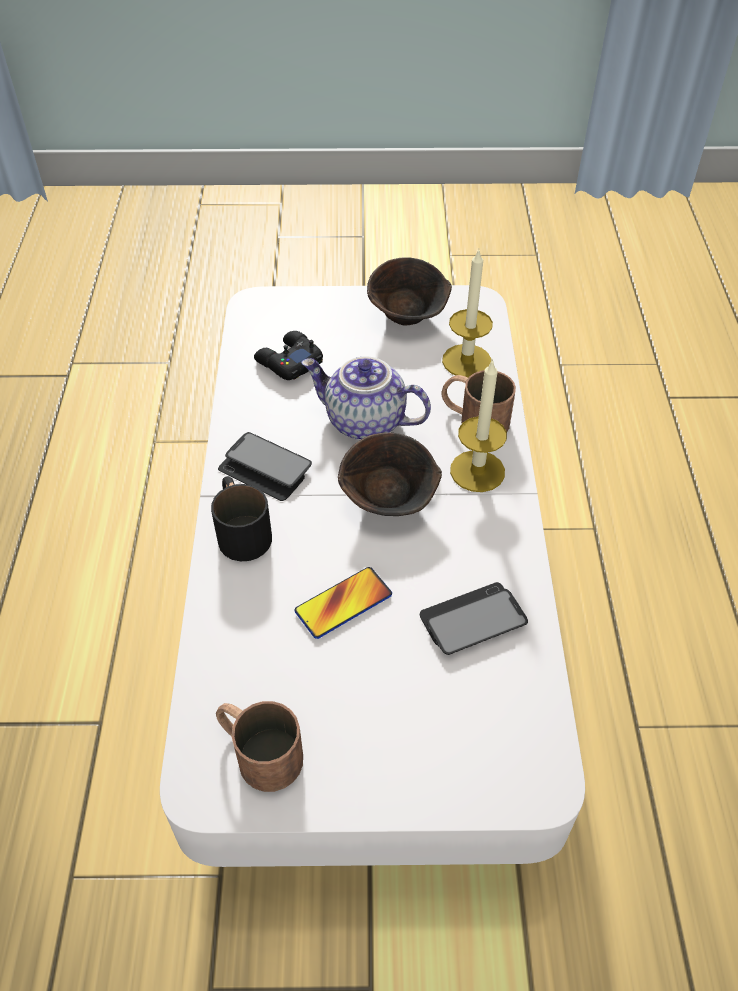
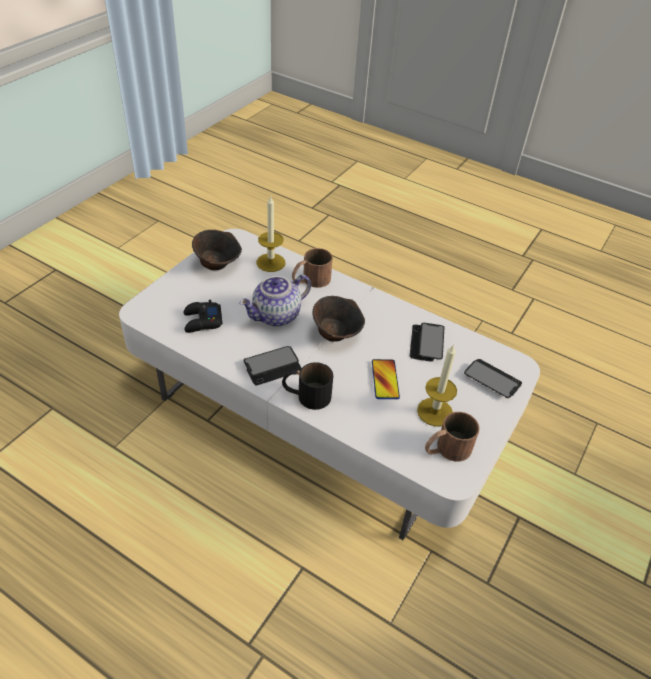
camera: 60 degrees left, 5 degrees down
candle [450,359,507,492] -> candle moved to [417,344,457,426]
none -> phone [464,359,522,398]

